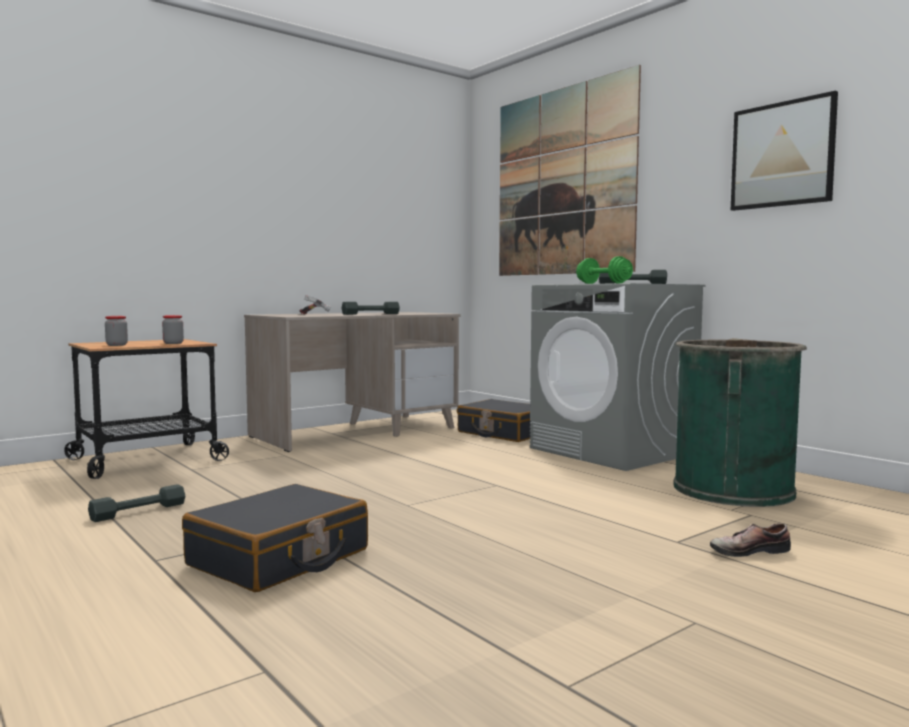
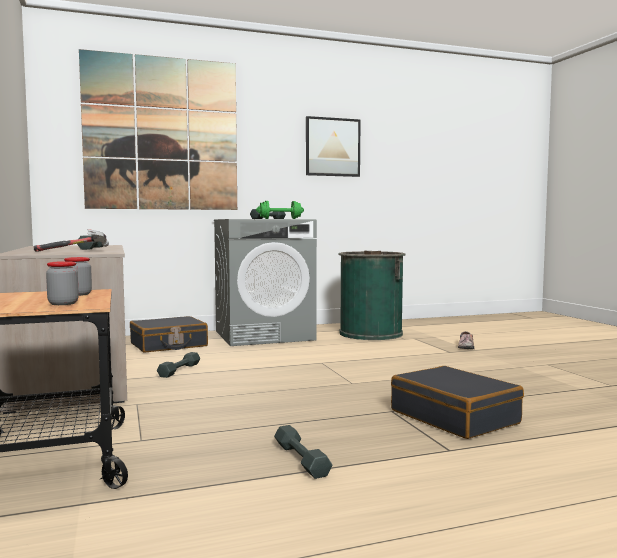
camera: 70 degrees left, 0 degrees up
none -> grey dumbbell [157,352,200,378]

